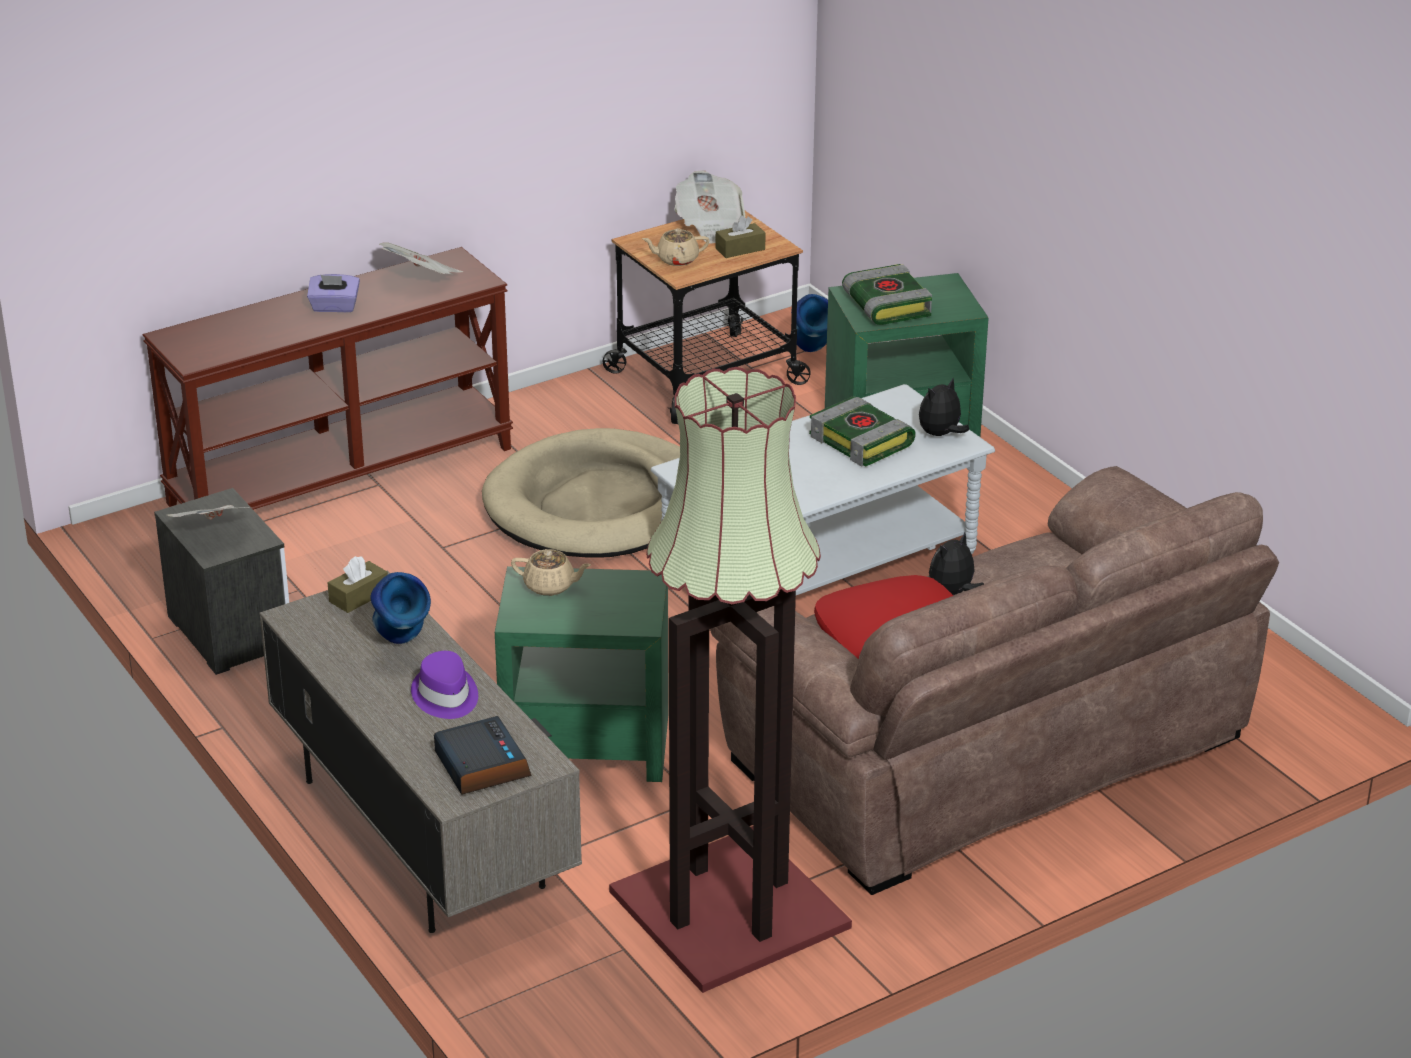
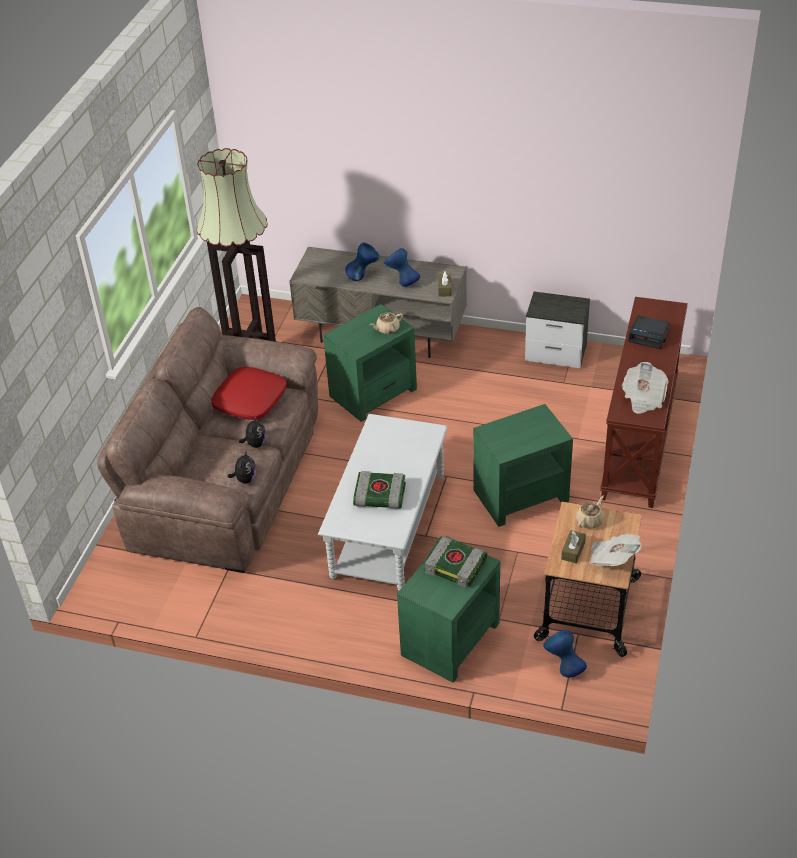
camera: 140 degrees right, 10 degrees up
newspaper [167,505,250,519] -> none
purple tissue box [307,274,360,312] -> none
purple hat [411,651,478,719] -> blue vase [345,243,379,281]
alarm clock [434,716,532,795] -> alarm clock moved to [628,315,670,349]
beige dog bed [482,428,680,558] -> green side table [473,404,573,527]
plush toy [919,378,969,436] -> plush toy moved to [228,451,257,484]

